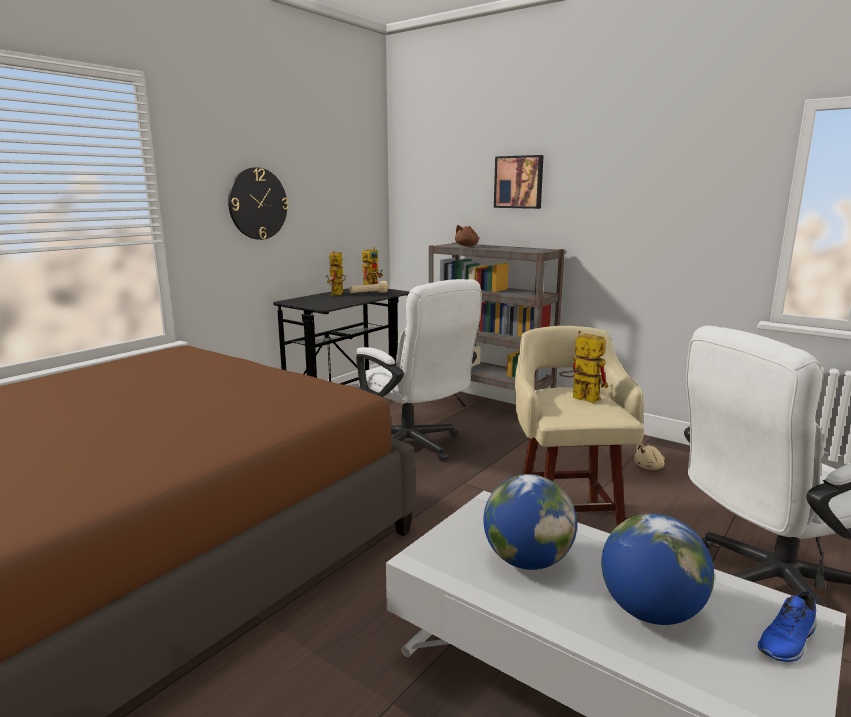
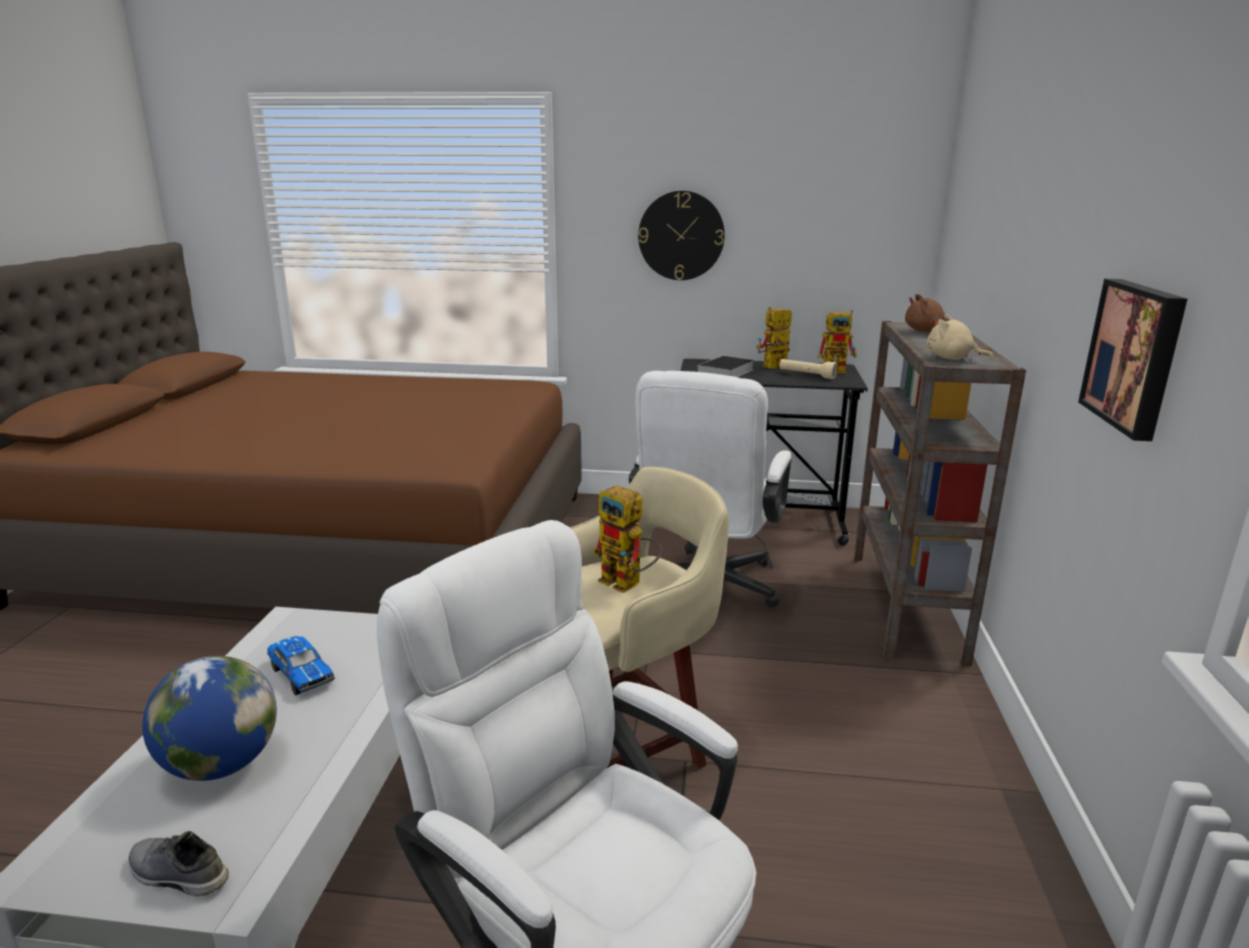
camera: 60 degrees right, 5 degrees up
globe [483,474,577,570] -> toy car [267,636,335,695]
picture [494,155,544,209] -> picture moved to [1078,279,1187,441]
toy robot [559,330,609,403] -> toy robot turned 120 degrees clockwise [593,485,663,593]
beige plush toy [634,444,665,470] -> beige plush toy moved to [927,314,994,361]
blue shoe [758,591,816,662] -> grey shoe [128,831,229,896]
none -> book [697,356,754,377]

